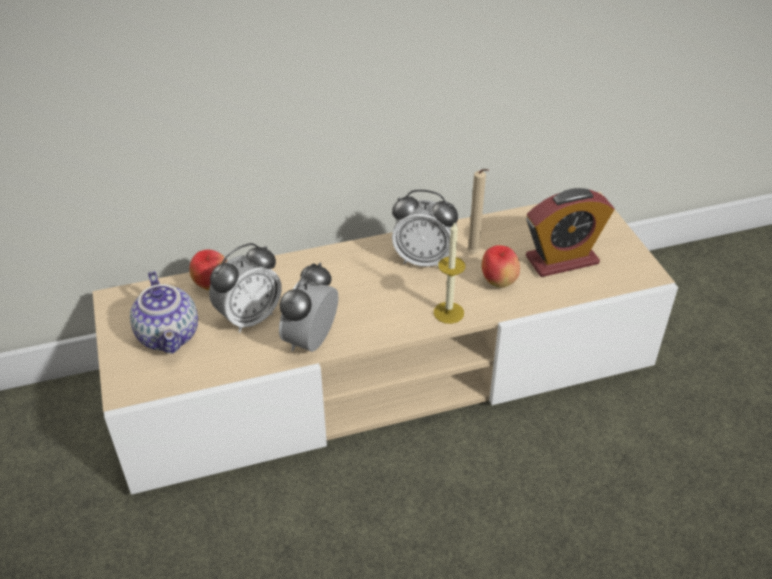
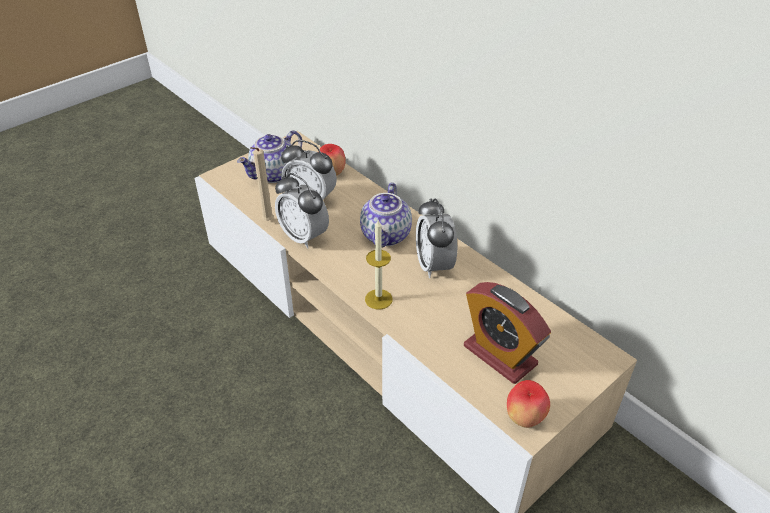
camera: 65 degrees right, 0 degrees up
alarm clock [279,263,338,352] -> alarm clock turned 135 degrees counterclockwise [275,173,329,249]
beige candle [467,169,489,254] -> beige candle moved to [250,147,273,221]
apple [482,245,520,288] -> apple moved to [507,380,550,428]
none -> teapot [360,182,412,248]

